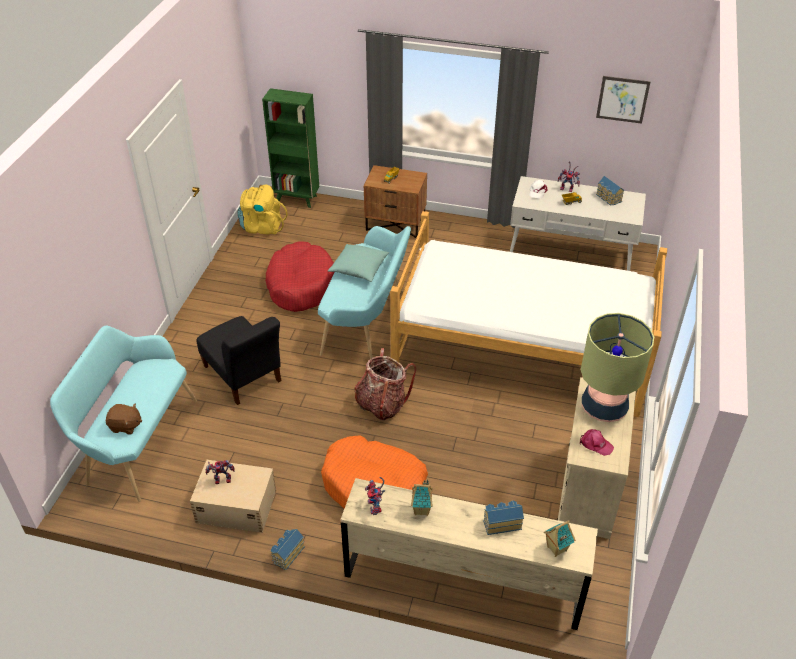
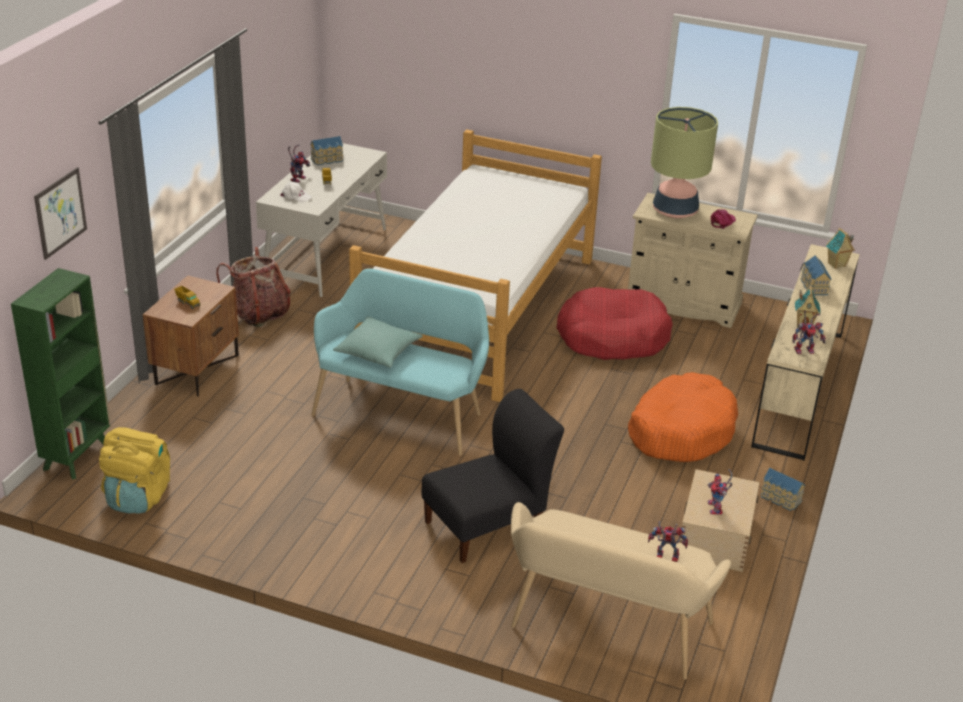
camera: 85 degrees left, 10 degrees down
turquoise bench [50,326,197,502] -> beige bench [511,502,731,680]
brown plush toy [106,403,142,435] -> toy robot [648,521,688,562]
red dog bed [265,241,335,312] -> red dog bed moved to [556,287,673,360]
backpack [355,348,416,421] -> backpack moved to [216,247,290,327]
picture [596,76,651,124] -> picture moved to [34,167,87,260]

